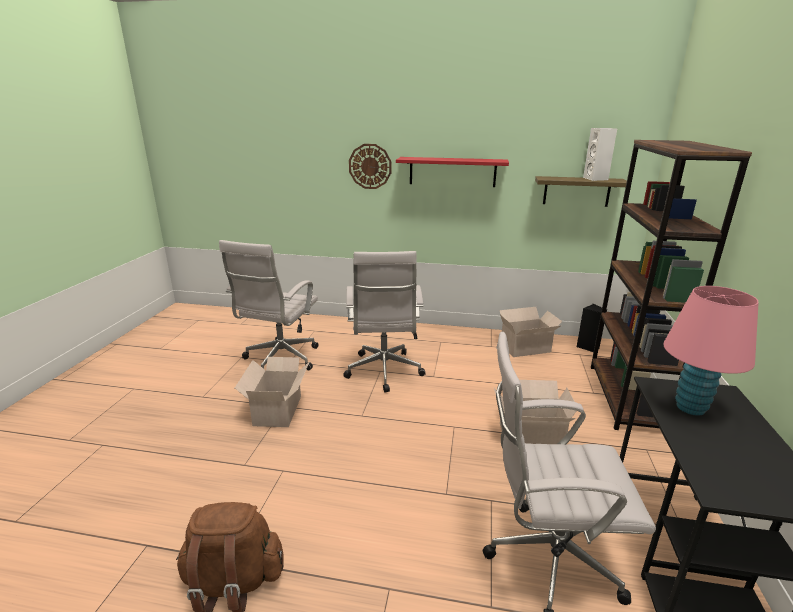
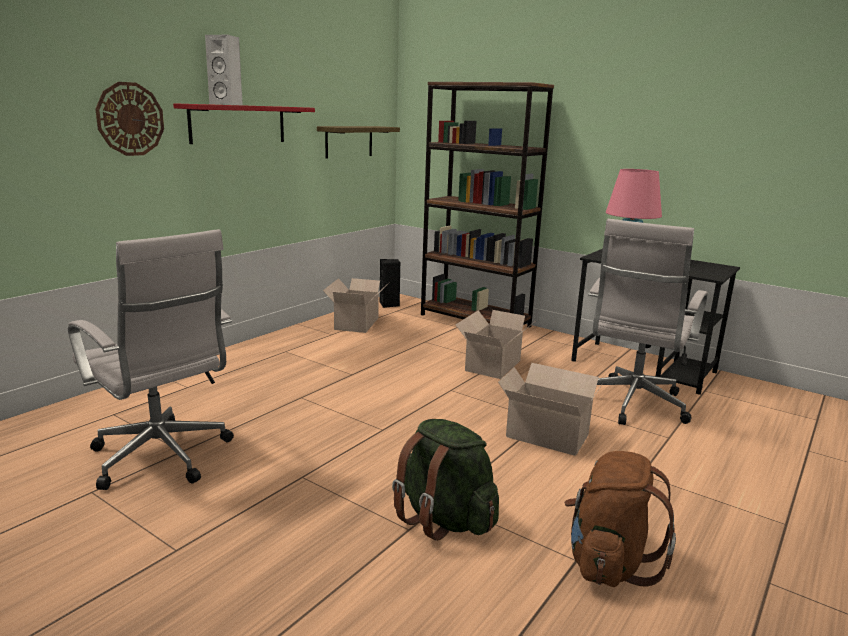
camera: 65 degrees left, 5 degrees down
cardboard box [235,357,310,427] -> cardboard box moved to [498,363,603,456]
white office chair [344,251,426,392] -> none
white speaker [583,128,618,181] -> white speaker moved to [205,35,243,105]
none -> green backpack [392,419,499,541]

